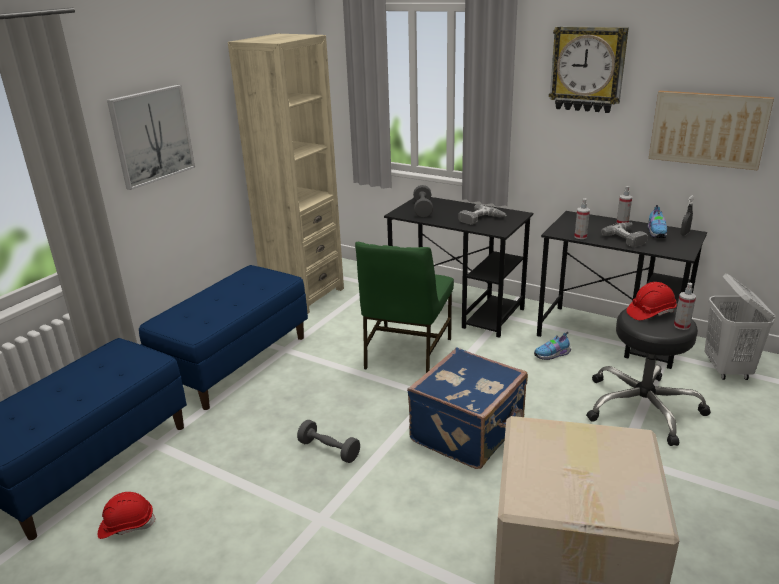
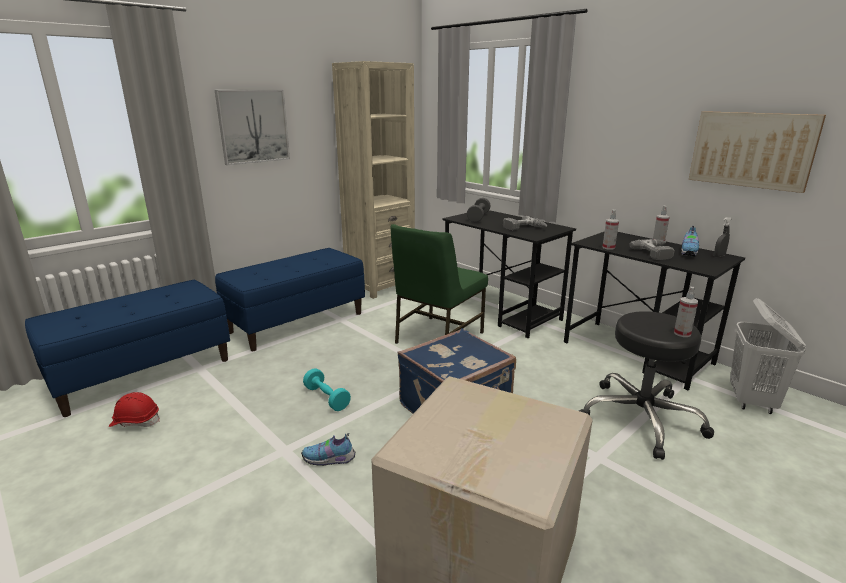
camera: 15 degrees right, 5 degrees down
grey dumbbell [297,420,360,463] -> turquoise dumbbell [303,368,351,411]
shoe [534,332,571,360] -> shoe moved to [301,433,355,466]
wall clock [549,26,629,113] -> none
red hard hat [626,282,677,320] -> none

